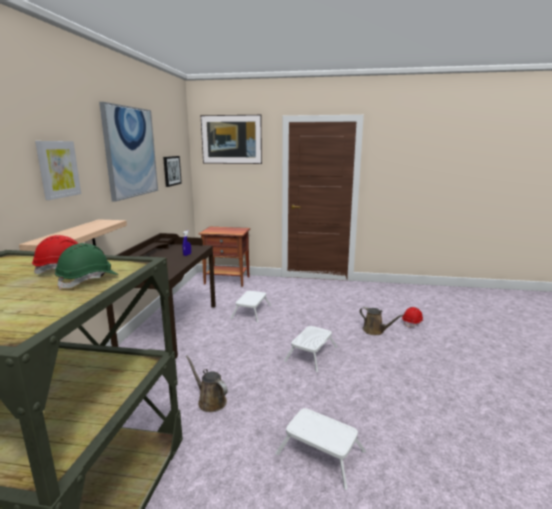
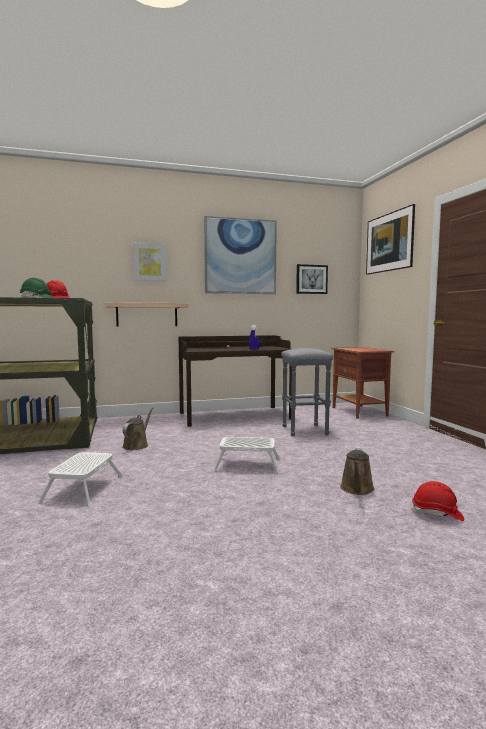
camera: 65 degrees right, 10 degrees down
white step ladder [231,291,271,323] -> grey stool [281,348,333,436]

